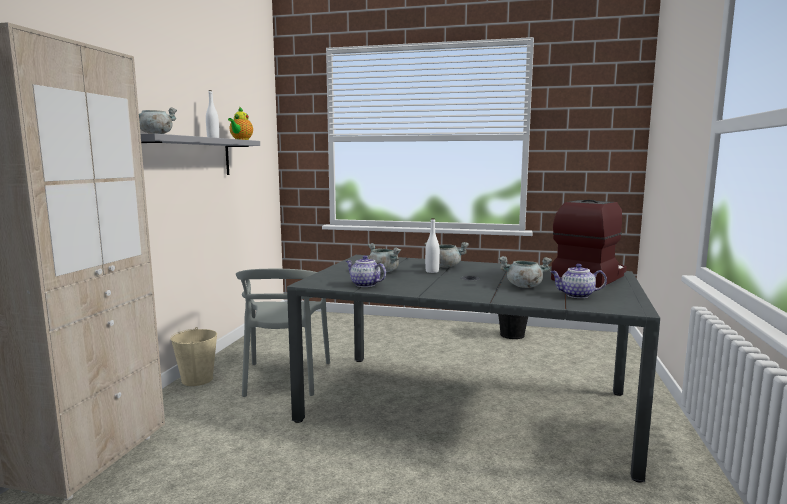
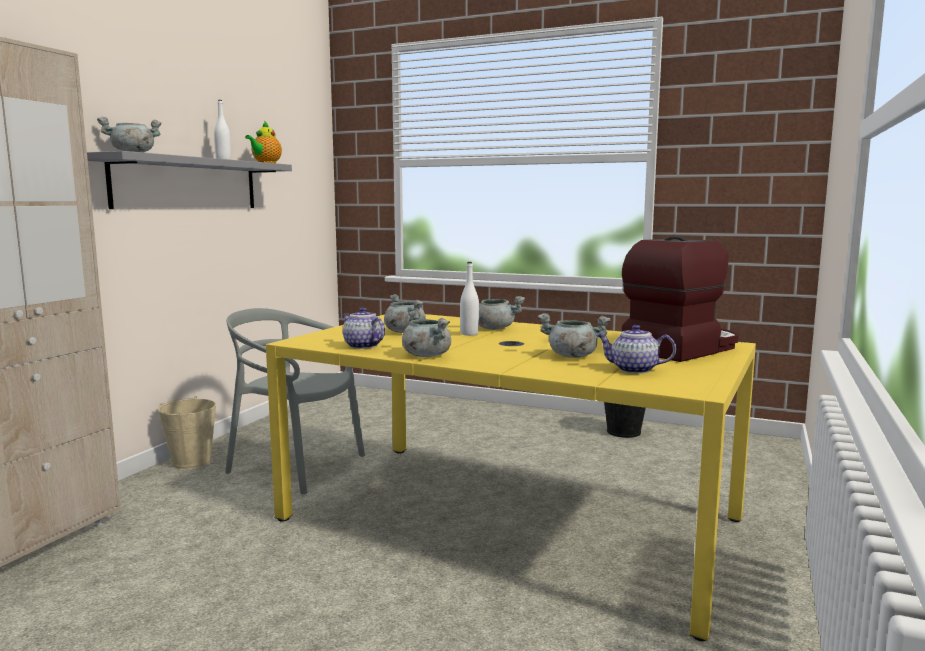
camera: 10 degrees right, 0 degrees up
grey chair [236,269,330,397] -> grey chair turned 105 degrees clockwise [225,308,365,495]
grey dining table [287,255,660,483] -> yellow dining table [266,314,756,641]
none -> grey cooking pot [402,310,451,357]

